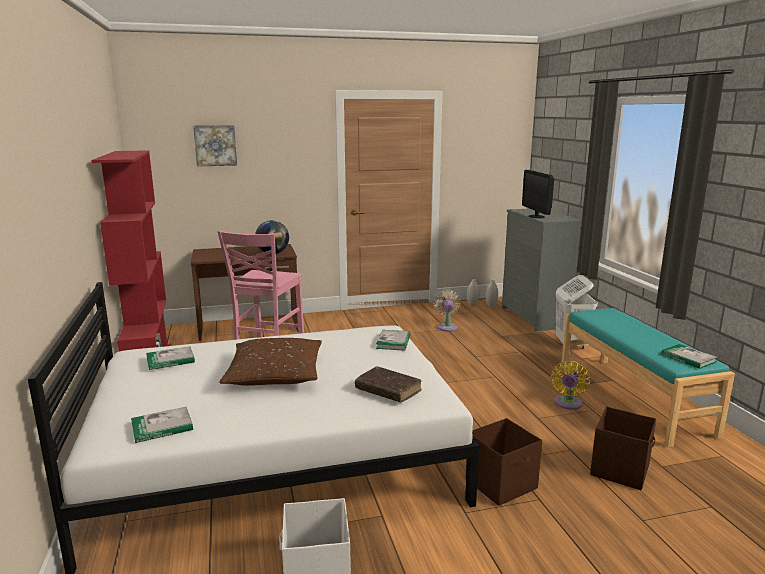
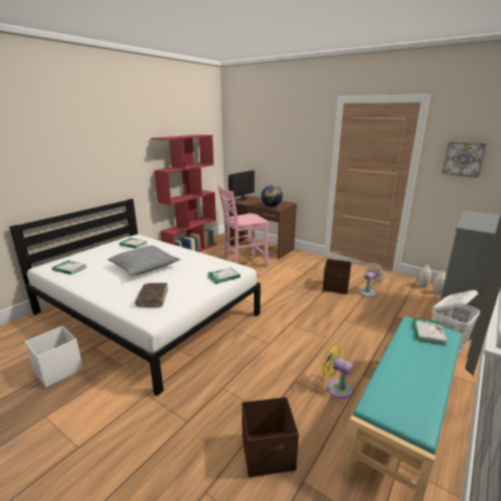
camera: 50 degrees right, 5 degrees up
picture [193,125,237,166] -> picture moved to [442,141,487,178]
brown pillow [220,338,322,386] -> grey pillow [107,245,180,276]
brown storage box [466,418,542,506] -> brown storage box moved to [323,259,351,294]
monitor [522,170,554,218] -> monitor moved to [228,170,255,201]
yellow fan [551,361,590,410] -> yellow fan turned 60 degrees clockwise [321,344,353,399]
book [661,344,718,369] -> book moved to [413,318,448,346]

